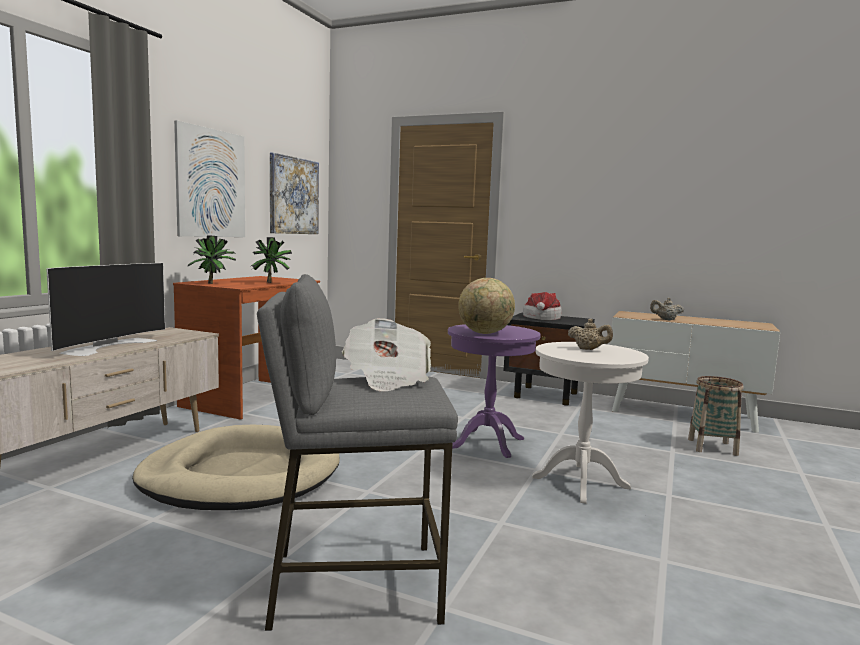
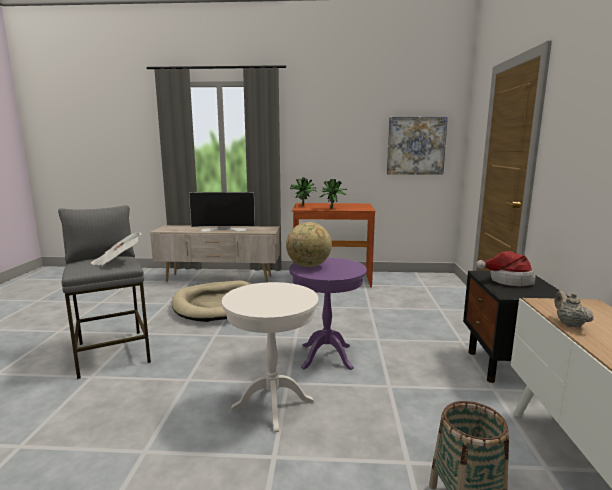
camera: 70 degrees right, 5 degrees up
picture [174,120,245,237] -> none
beige teapot [568,319,613,350] -> none

